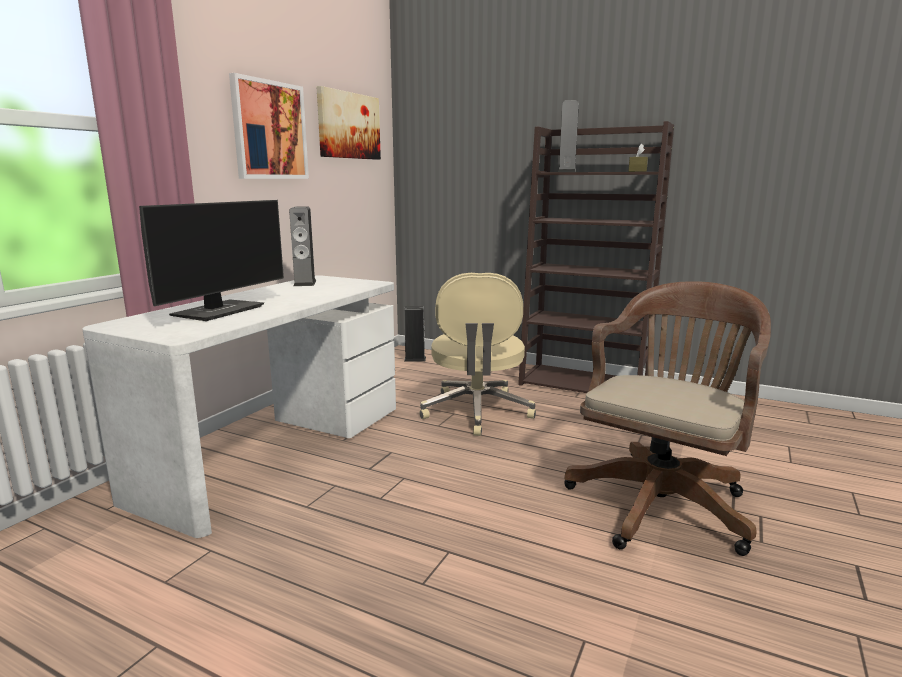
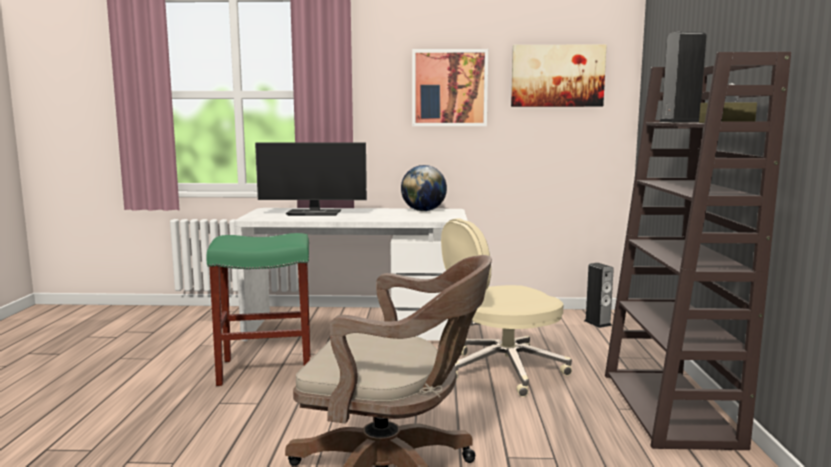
camera: 65 degrees right, 5 degrees down
speaker [289,206,316,286] -> globe [401,165,447,211]
none -> green stool [206,233,311,386]

